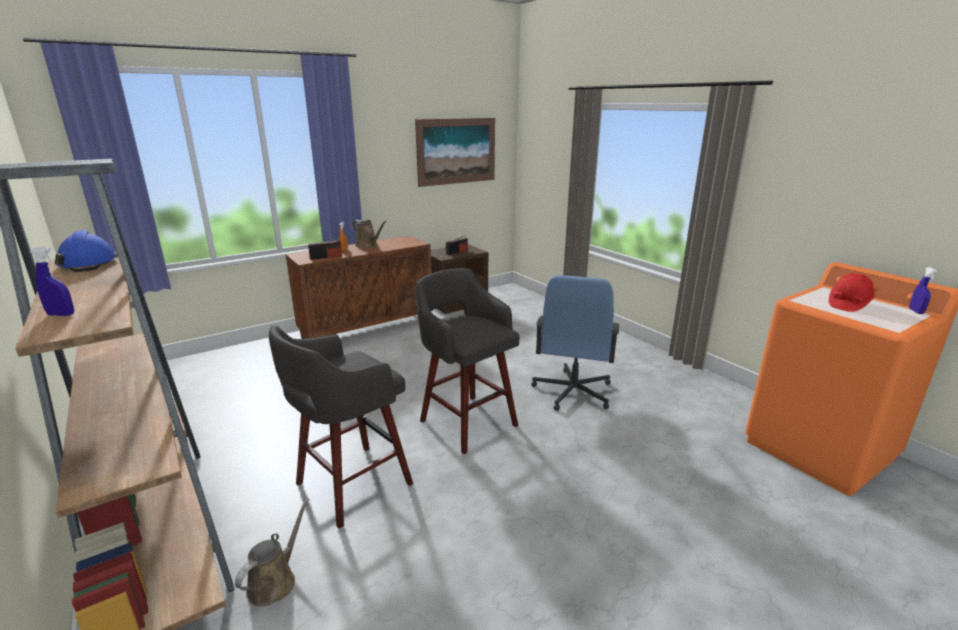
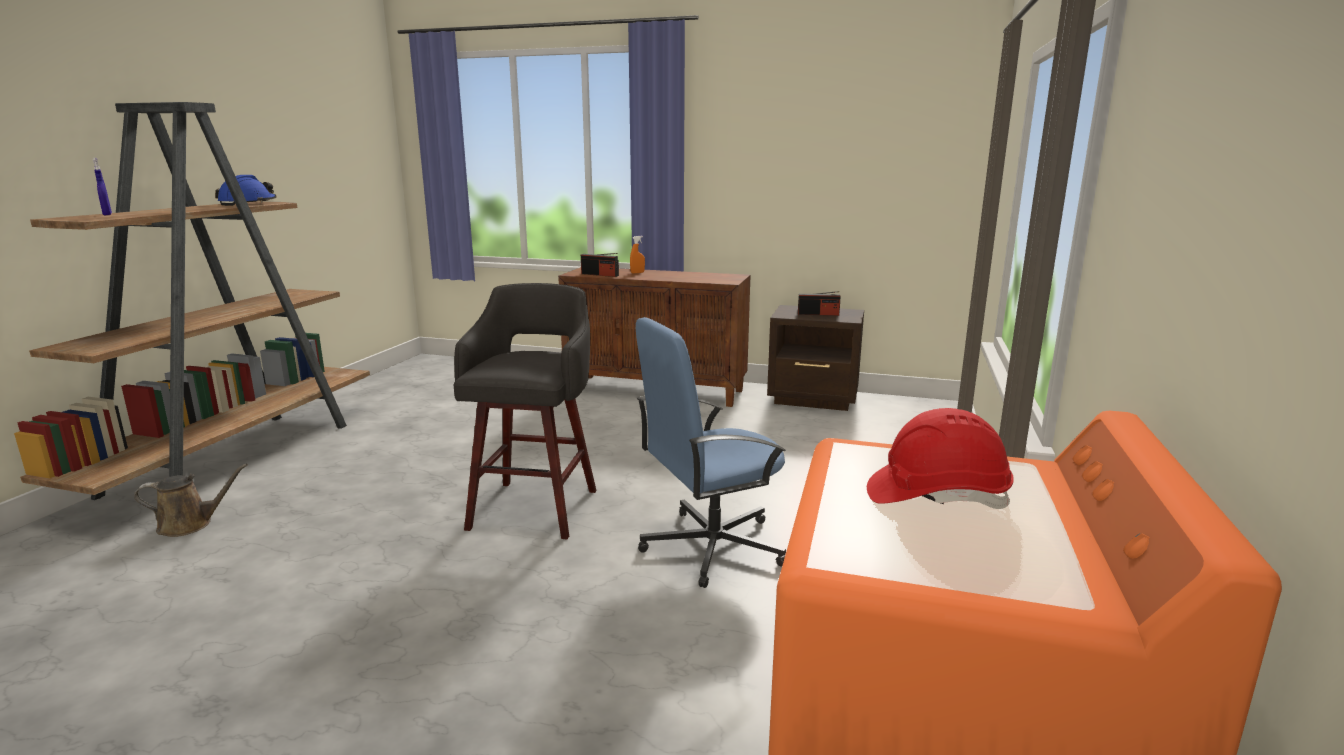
camera: 50 degrees right, 5 degrees down
grey stool [269,326,413,529] -> none
brown watering can [352,219,387,248] -> none
picture [415,118,495,187] -> none
blue spray bottle [909,267,937,314] -> none

